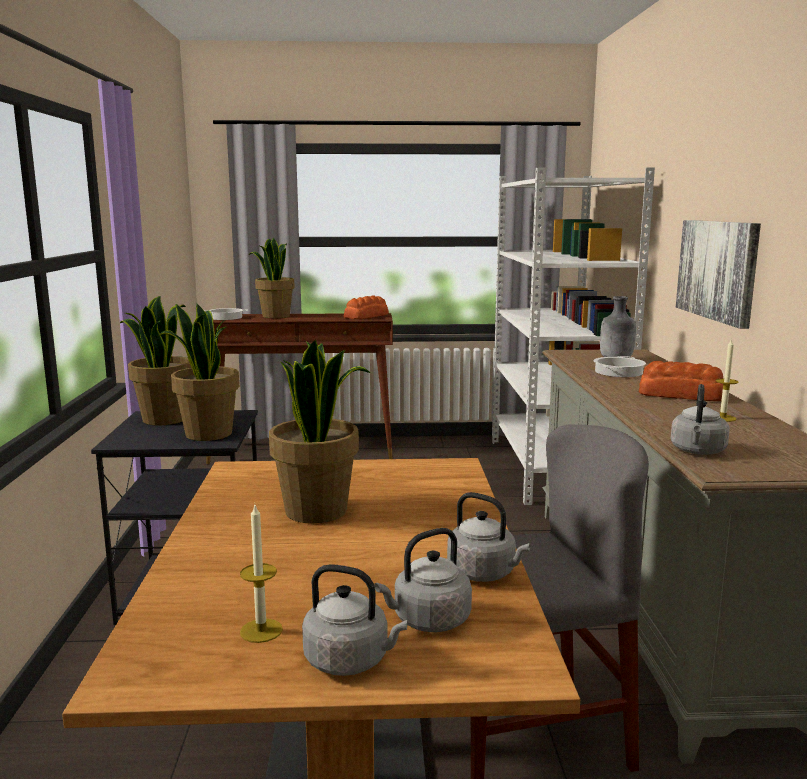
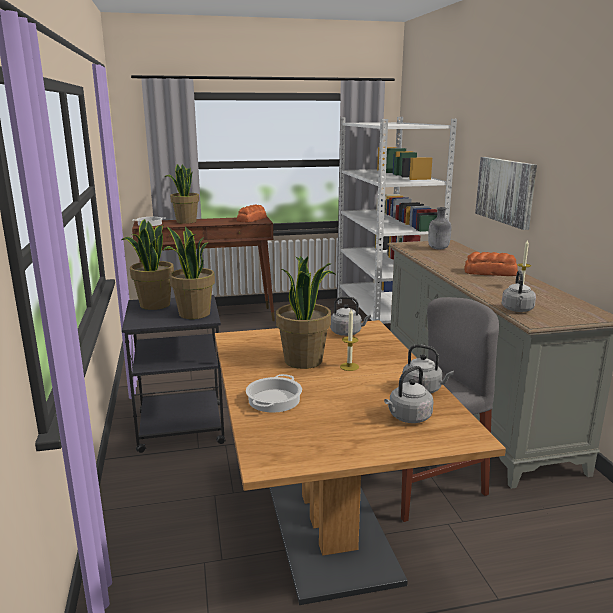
camera: 10 degrees left, 5 degrees up
candle [240,505,283,643] -> candle moved to [340,309,359,371]
grey kettle [302,564,408,676] -> grey kettle moved to [330,296,371,336]
cooking pot [593,356,646,377] -> cooking pot moved to [246,374,302,412]

